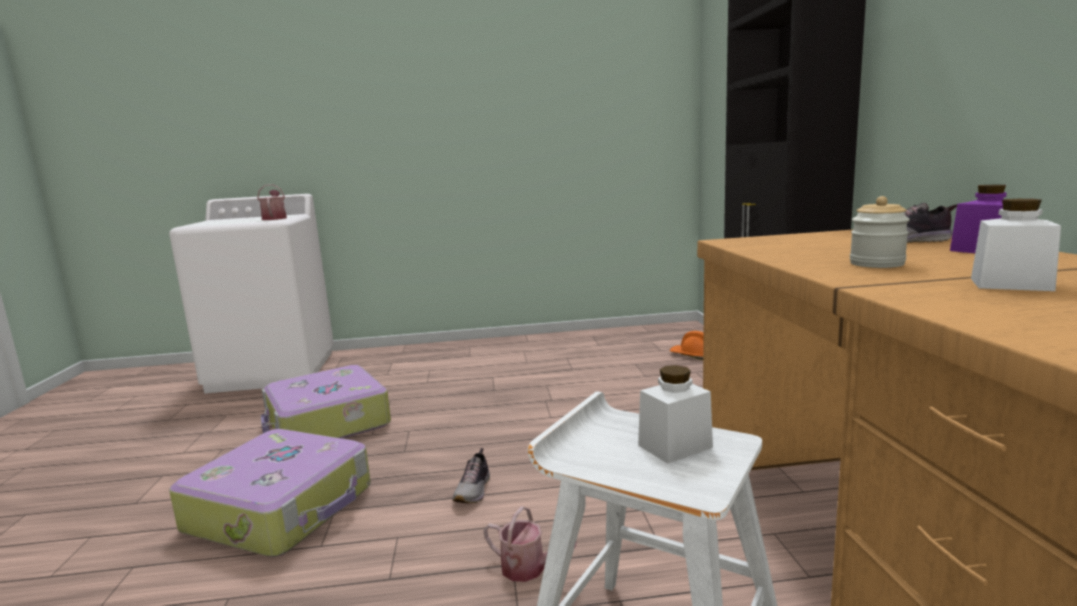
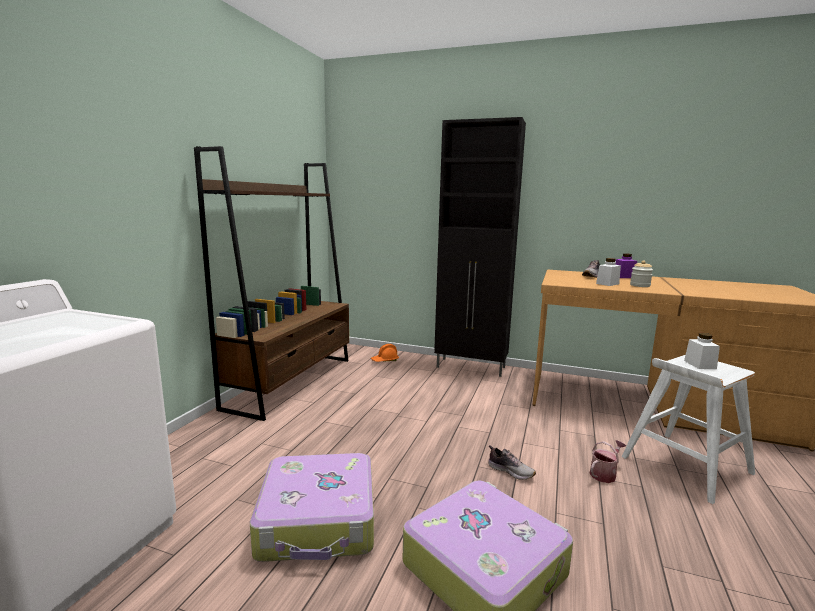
camera: 65 degrees left, 0 degrees up
watering can [257,184,287,220] -> none
white jar [971,199,1061,291] -> white jar moved to [596,258,621,286]
none -> brown bookcase [194,146,349,421]

